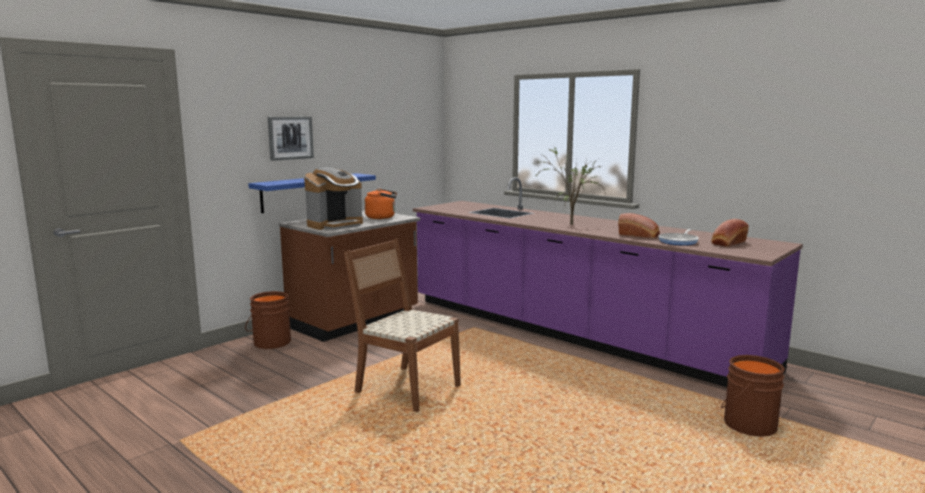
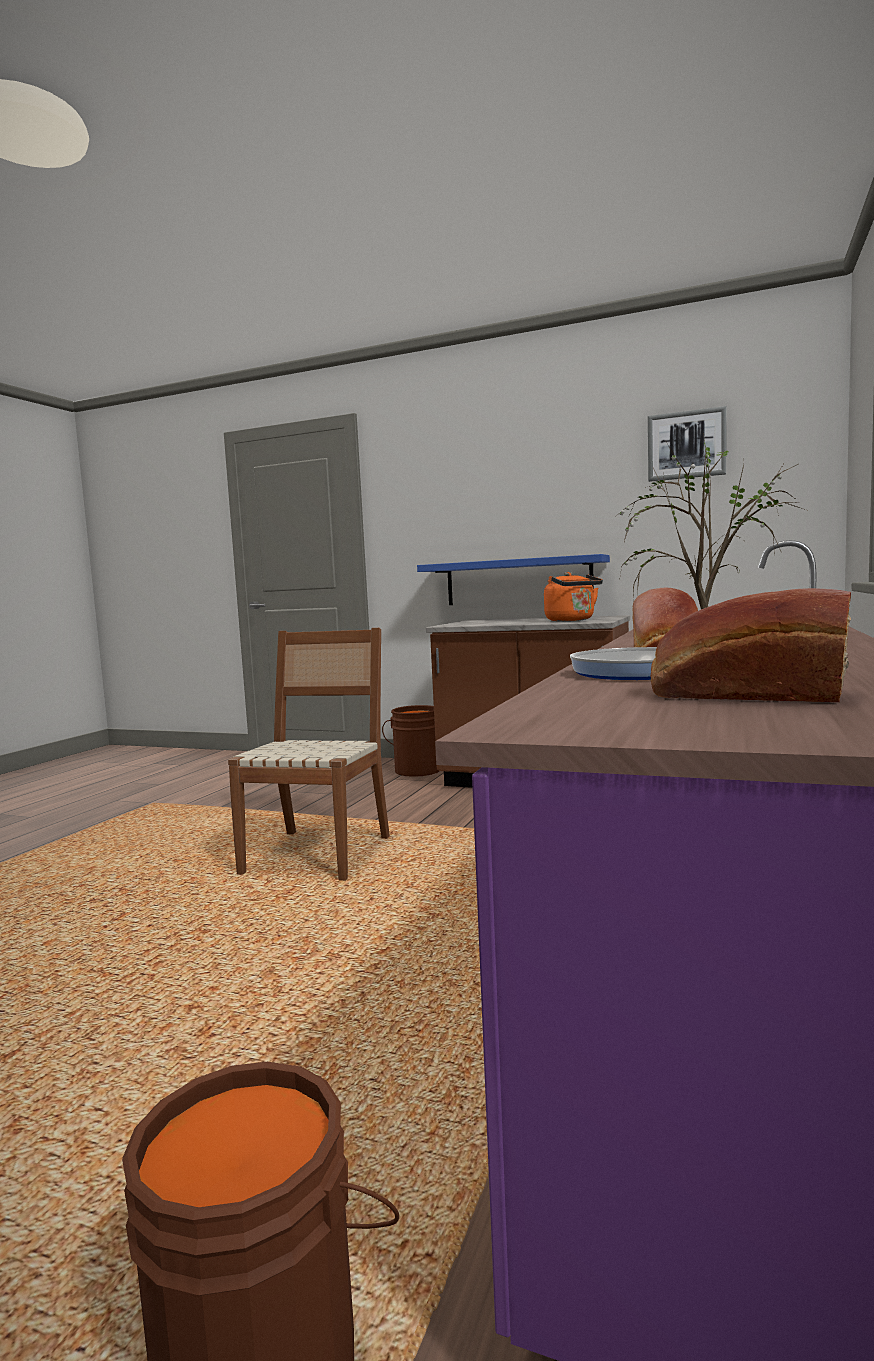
camera: 70 degrees right, 5 degrees down
picture [268,117,314,161] -> picture moved to [648,406,726,482]
coffee machine [304,167,363,230] -> none

